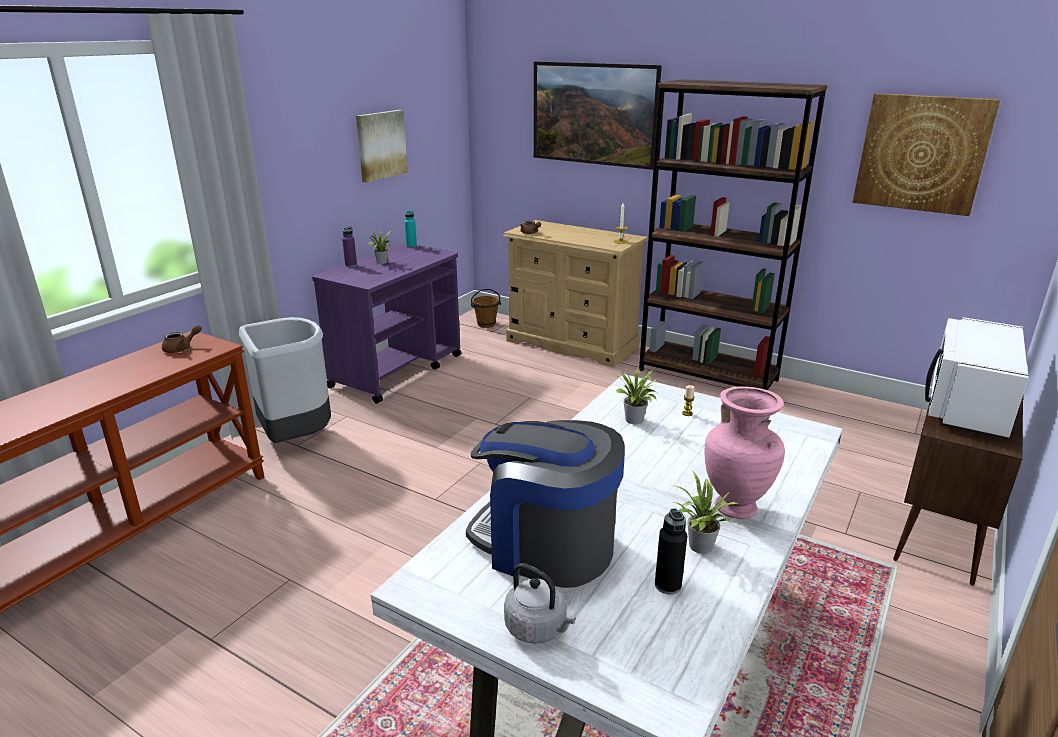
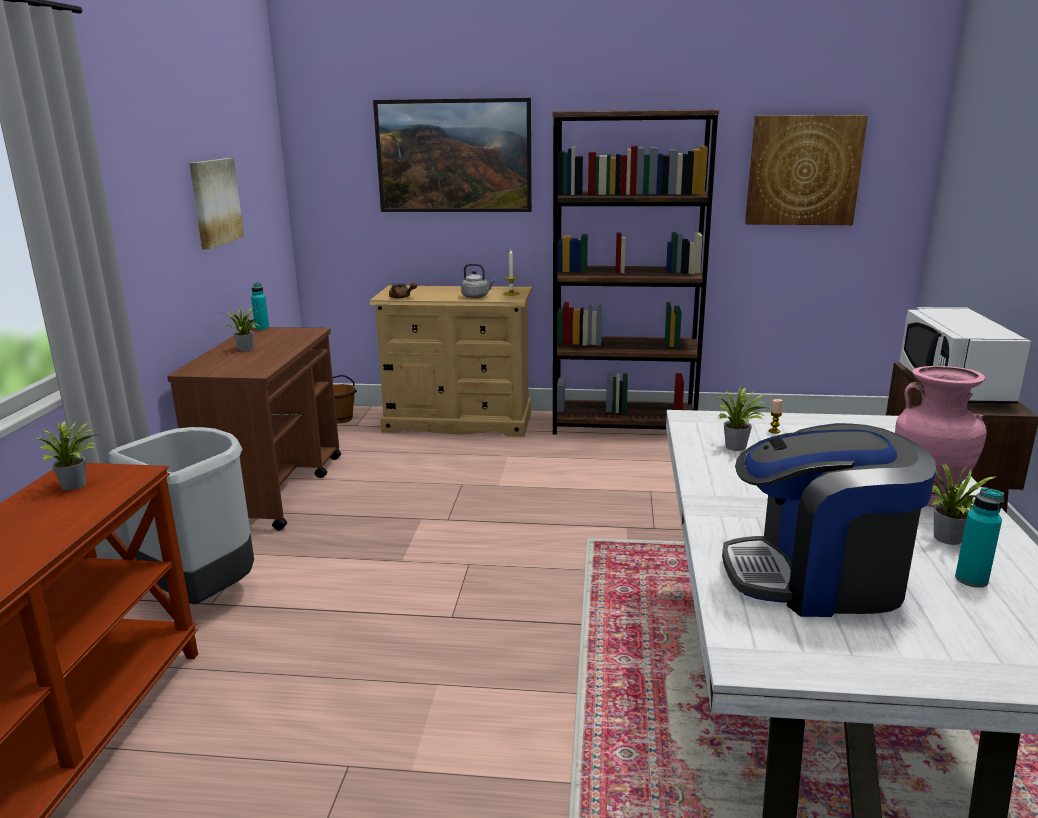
camera: 25 degrees left, 5 degrees down
brown teapot [162,325,202,353] -> potted plant [32,420,100,490]
purple cart [312,243,461,404] -> brown cart [167,327,341,531]
purple bottle [342,226,357,267] -> none
grey kettle [504,563,576,644] -> grey kettle moved to [461,263,495,298]
black bottle [655,508,687,595] -> turquoise bottle [955,487,1004,588]

